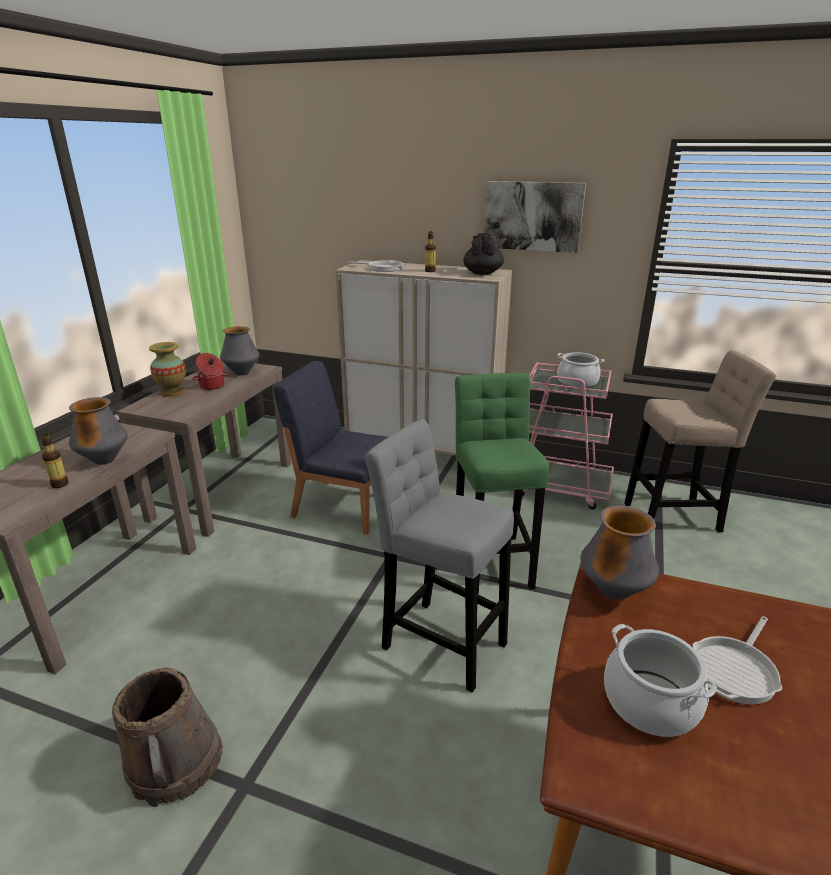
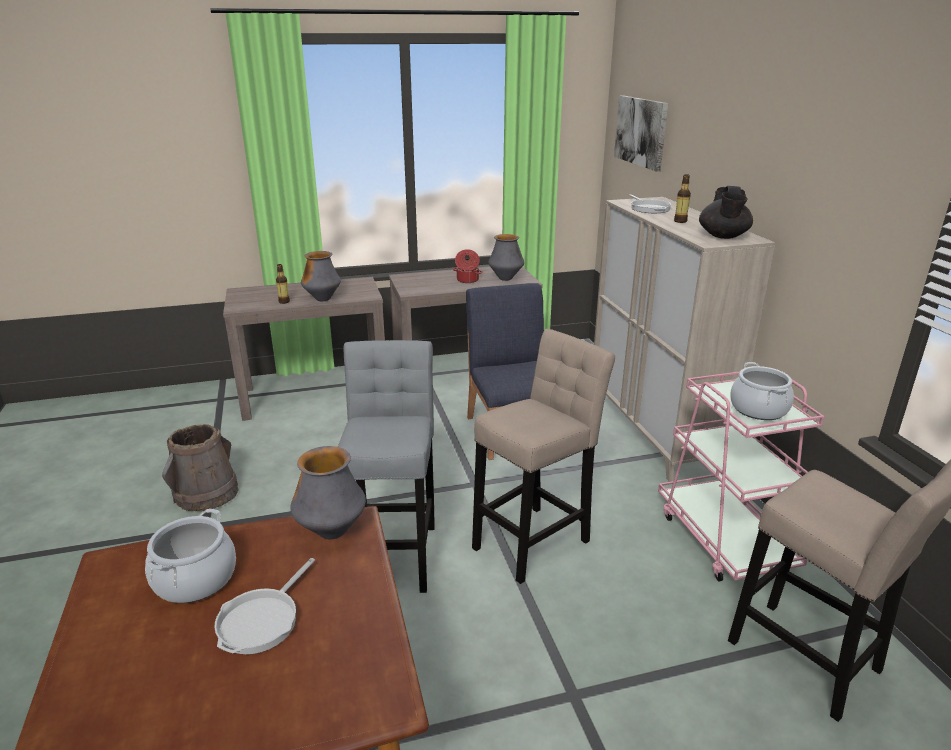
camera: 55 degrees right, 0 degrees up
vase [149,342,186,397] -> none
green stool [455,373,549,594] -> beige stool [472,329,615,584]
black teapot [463,233,504,275] -> black teapot turned 135 degrees clockwise [699,186,753,239]
picture [484,181,586,253] -> picture moved to [614,95,668,171]
frying pan [693,616,782,705] -> frying pan turned 75 degrees counterclockwise [214,558,315,655]

